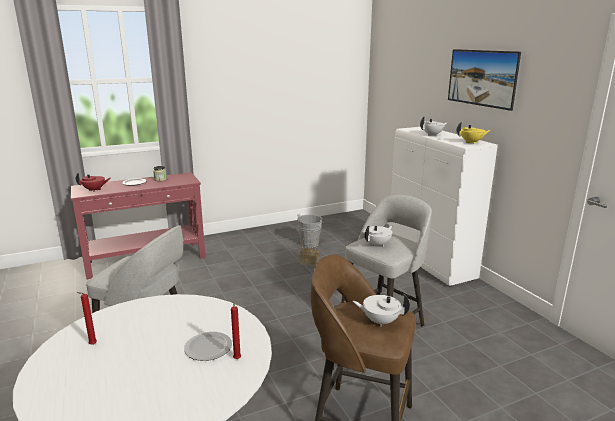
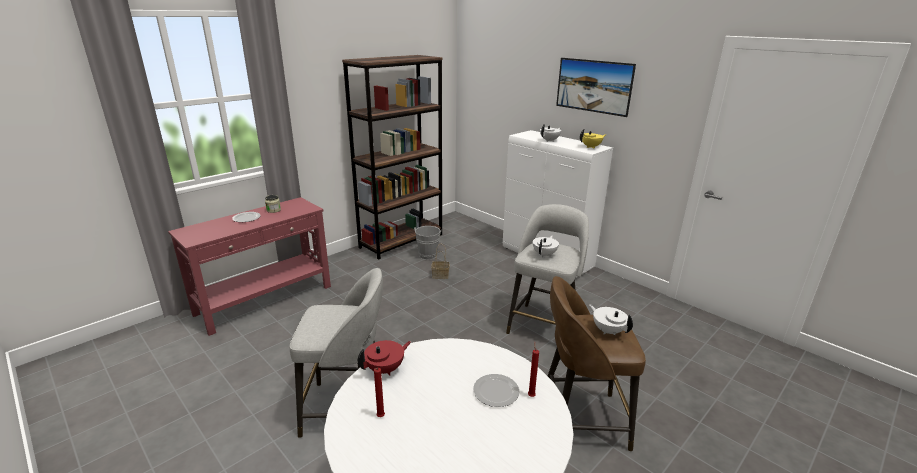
camera: 20 degrees left, 5 degrees up
red teapot [76,173,111,192] -> red teapot moved to [358,340,411,375]
white teapot [352,295,410,327] -> white teapot turned 60 degrees clockwise [589,304,633,335]
none -> brown bookcase [342,55,442,260]

